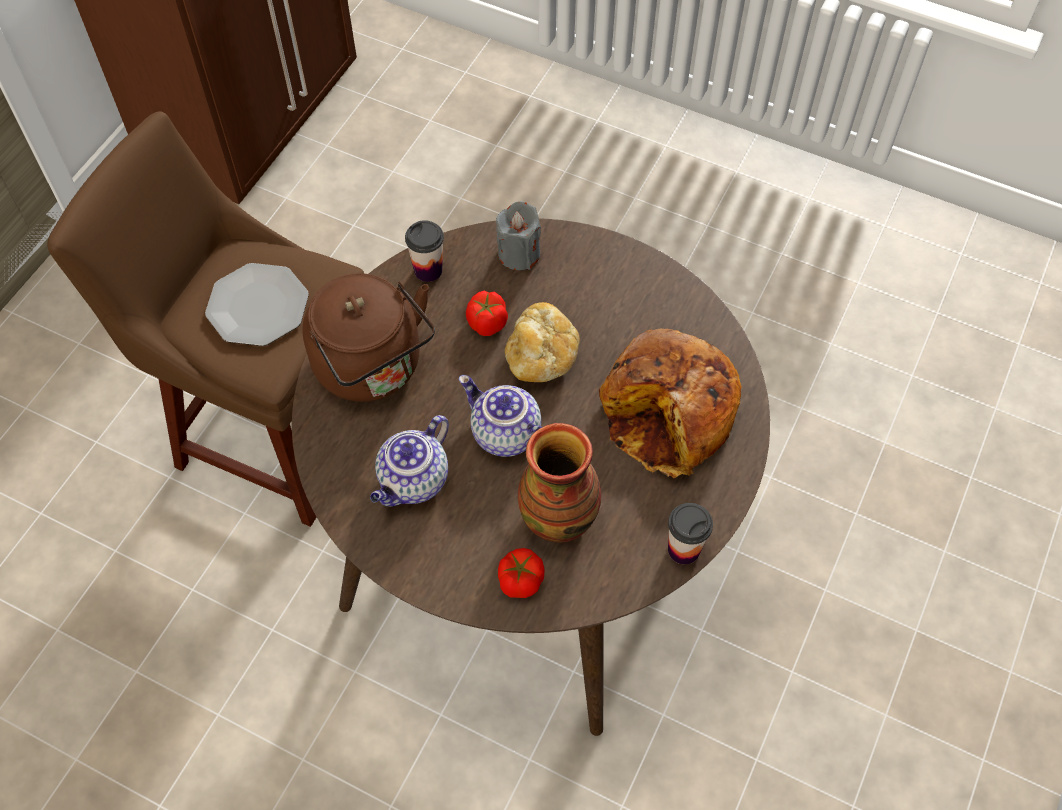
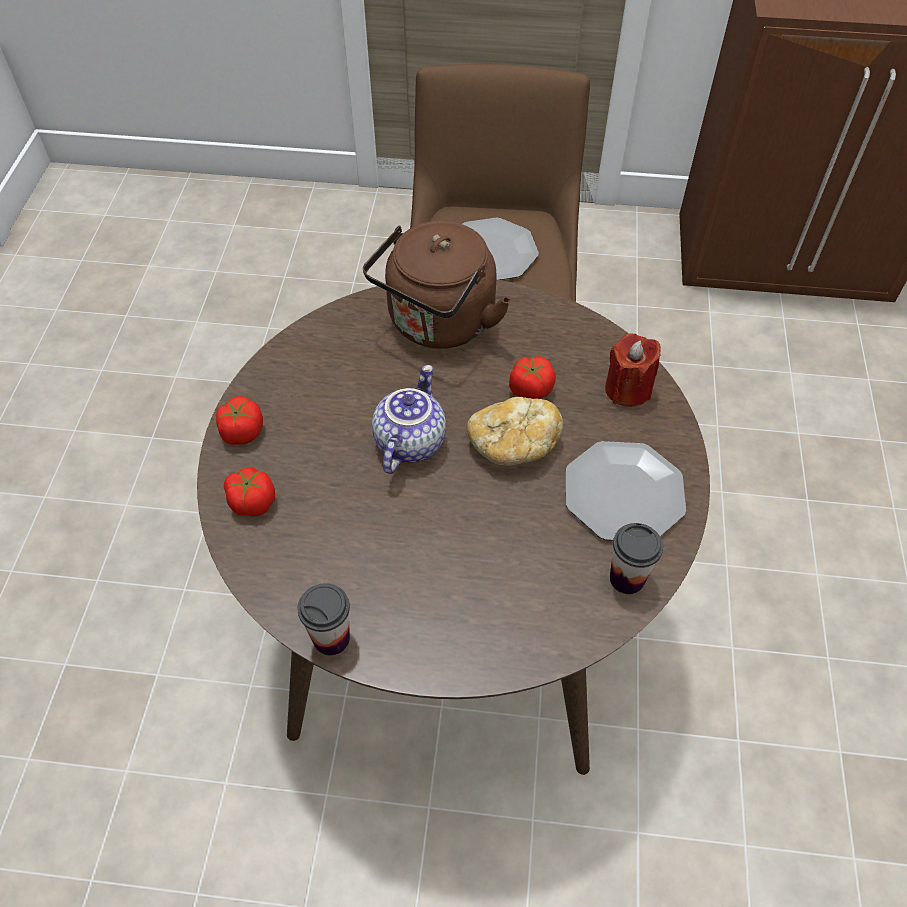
camera: 70 degrees right, 5 degrees down
teapot [370,415,449,507] -> none
cup [405,220,444,282] -> cup moved to [610,523,663,594]
grey candle [496,201,541,270] -> red candle [605,333,661,407]
vase [518,423,601,543] -> none
bread [599,329,742,478] -> none
none -> tomato [216,396,263,445]
none -> plate [566,441,686,540]

